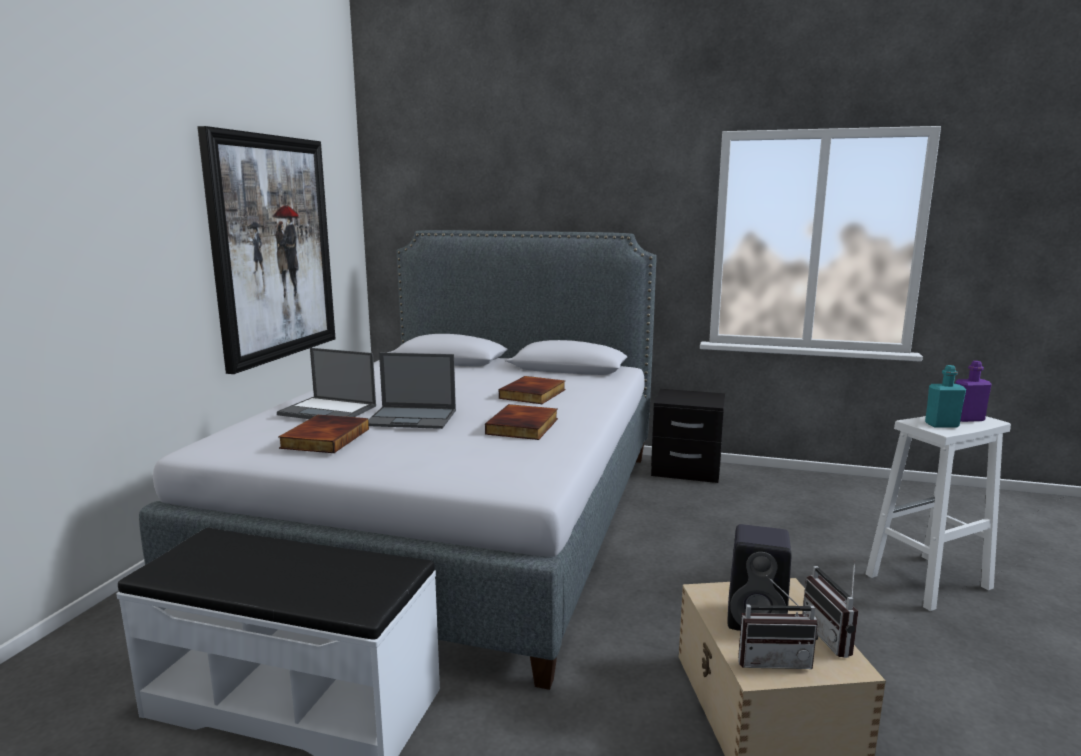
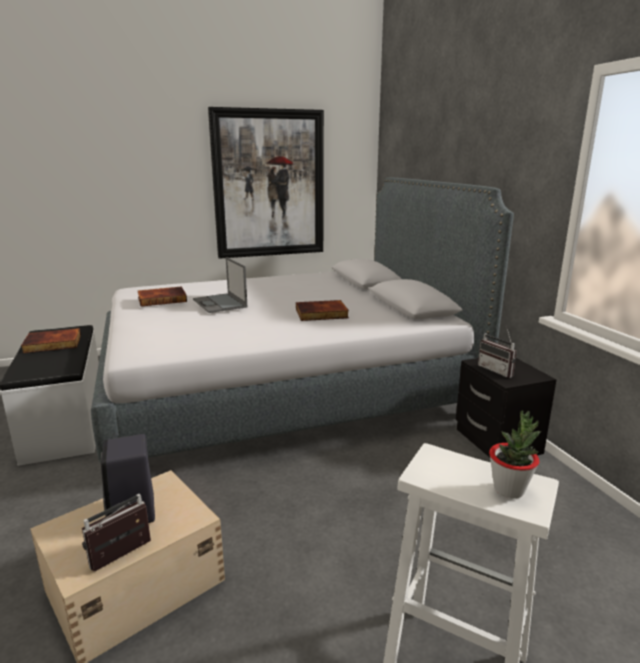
camera: 55 degrees right, 5 degrees up
laptop [277,348,376,419] -> none
book [485,404,558,440] -> book moved to [21,328,81,353]
radio [738,575,818,669] -> radio moved to [478,326,517,378]
turquoise bottle [925,365,966,427] -> none
purple bottle [955,361,992,422] -> potted plant [489,411,541,498]

